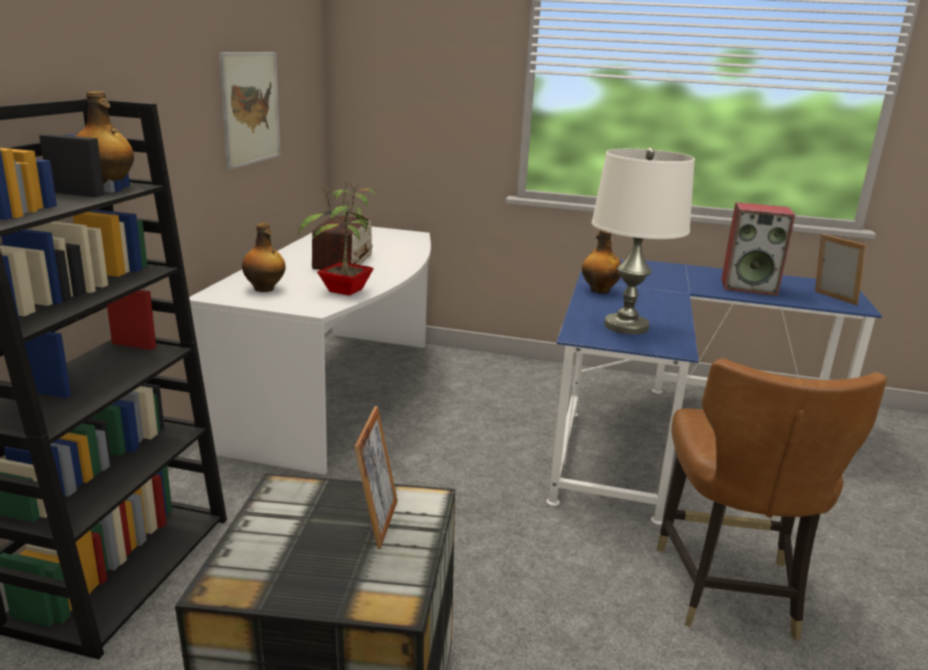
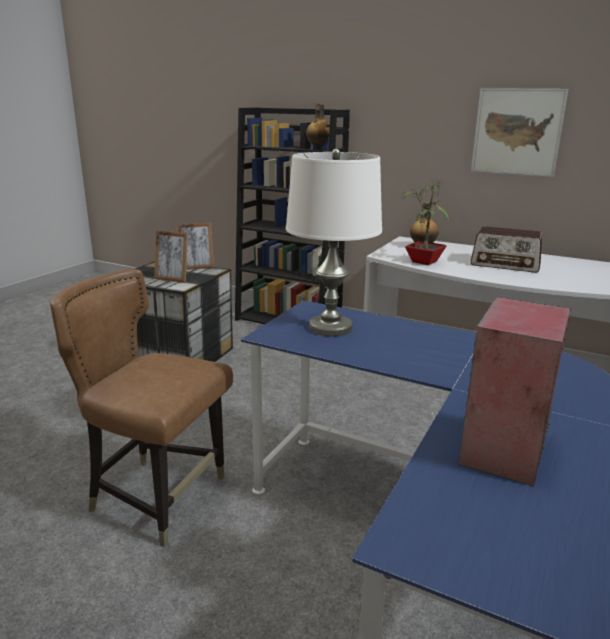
camera: 105 degrees right, 0 degrees up
bottle [582,230,621,294] -> none
picture frame [815,234,866,305] -> picture frame moved to [177,222,214,270]

